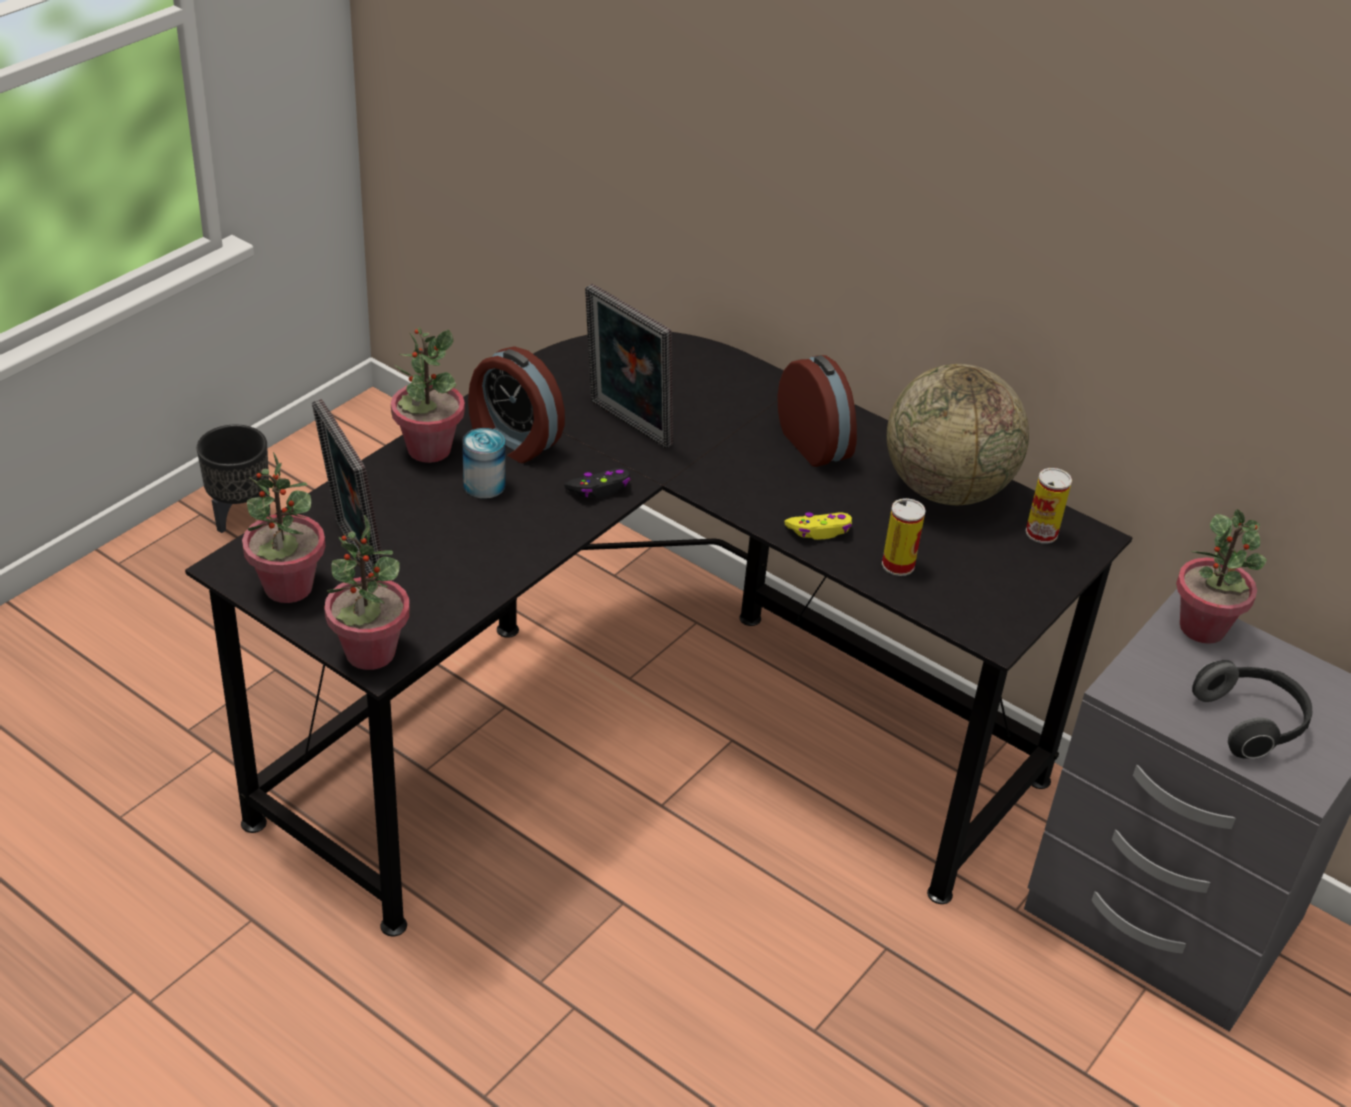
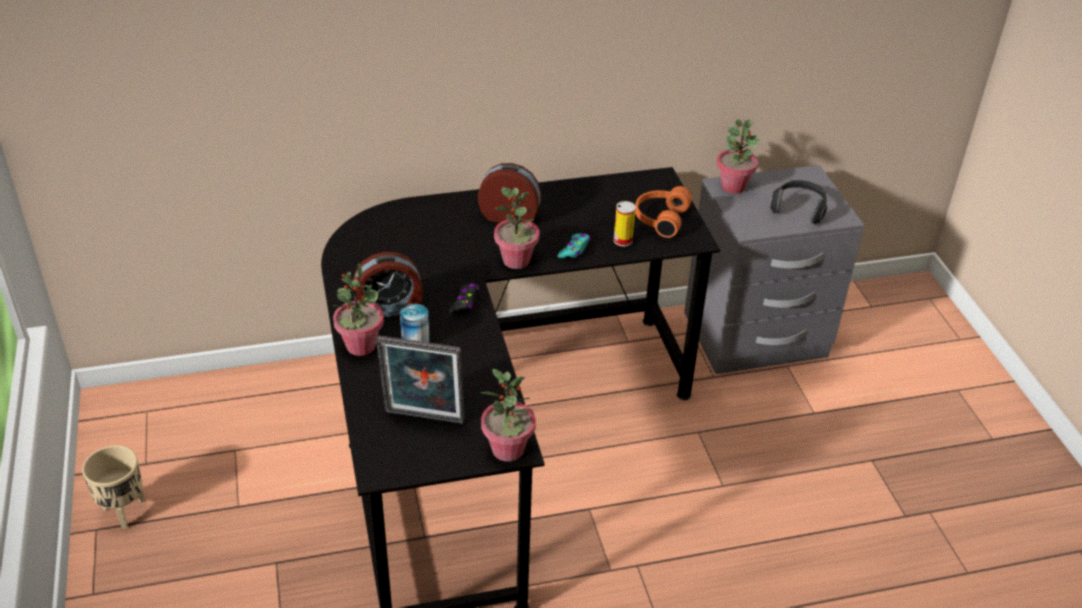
camera: 50 degrees left, 0 degrees up
black planter [197,424,270,533] -> beige planter [82,445,145,529]
potted plant [242,452,326,603] -> potted plant moved to [494,187,540,269]
picture frame [585,284,673,449] -> none
yellow game controller [785,512,852,540] -> turquoise game controller [557,233,590,258]
globe [887,364,1029,505] -> none
can [1026,468,1072,544] -> none
none -> orange headphones [635,186,692,238]

